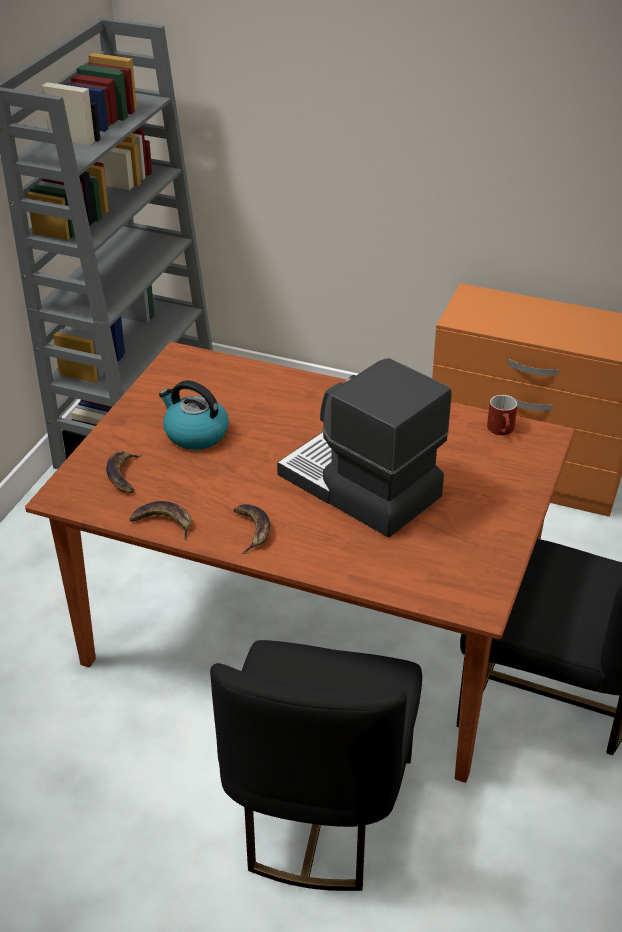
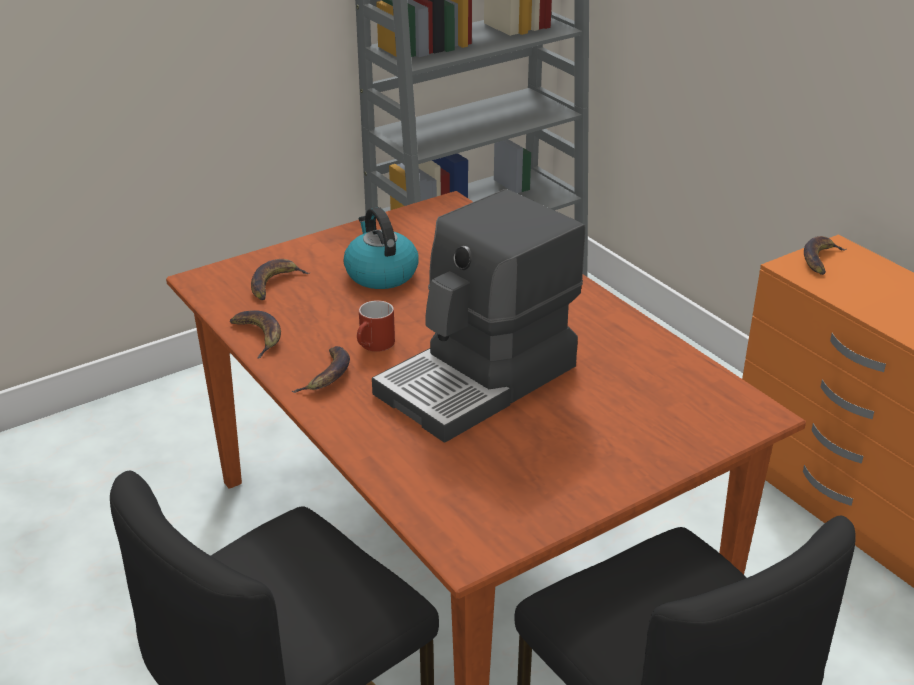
camera: 35 degrees right, 5 degrees down
coffee machine [277,358,452,538] -> coffee machine turned 120 degrees counterclockwise [372,189,586,443]
red mug [487,395,518,435] -> red mug moved to [357,300,395,352]
none -> banana [804,236,846,275]

